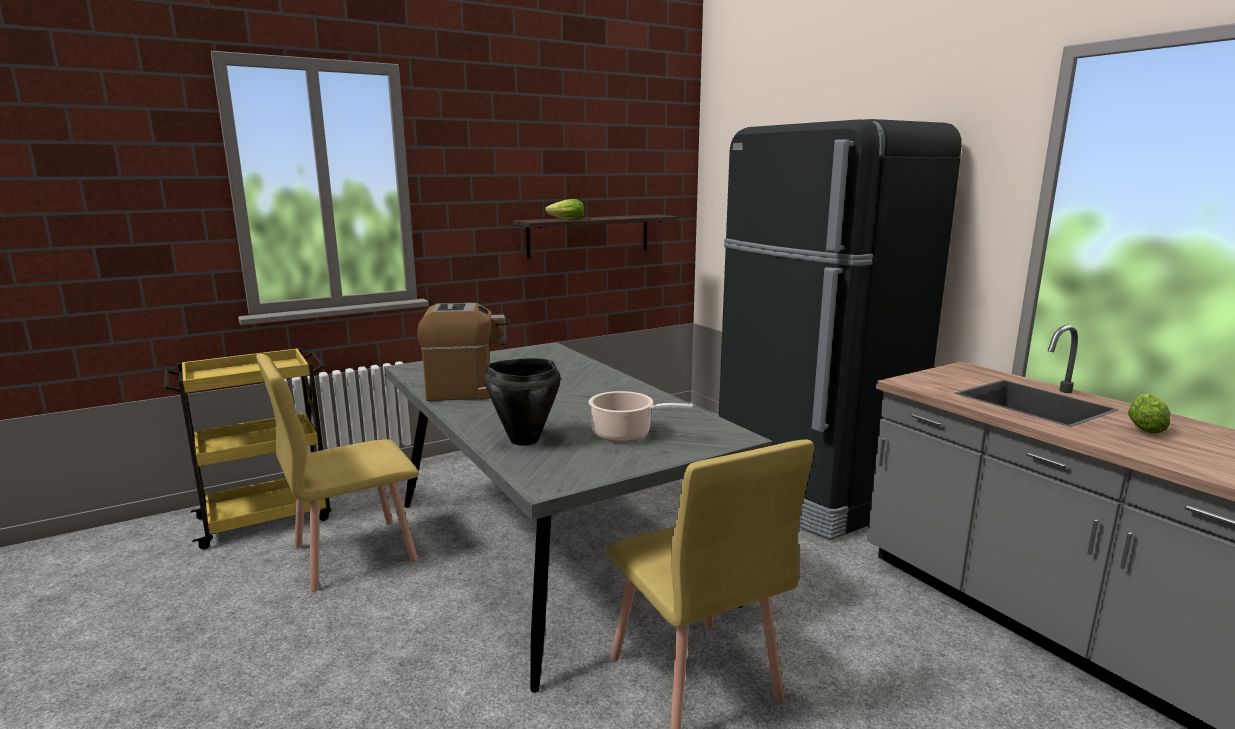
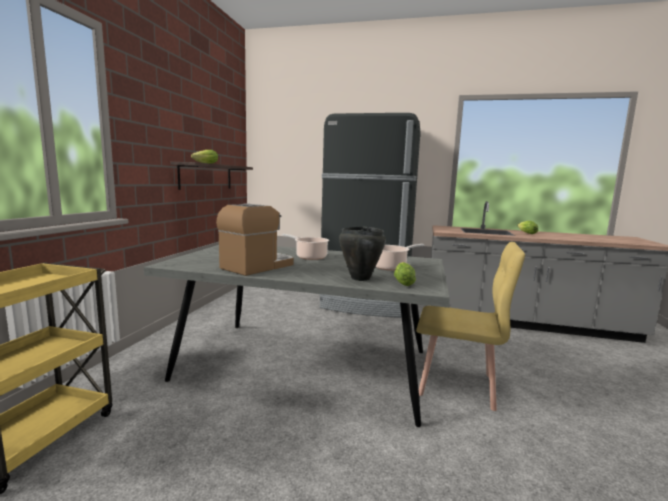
camera: 45 degrees left, 5 degrees down
yellow chair [256,354,419,592] -> none
none -> cooking pot [282,234,329,260]
none -> lettuce [394,262,416,286]

